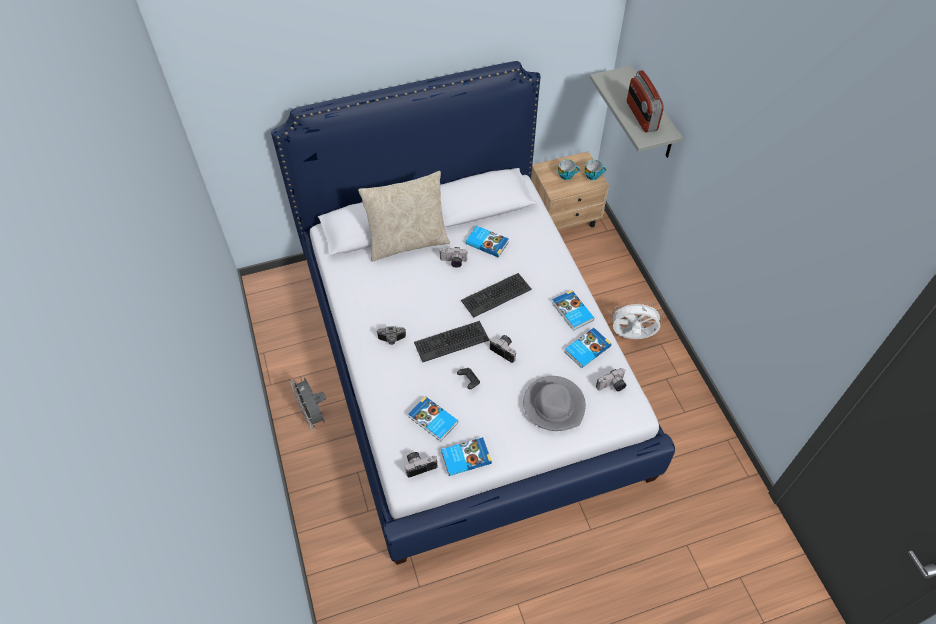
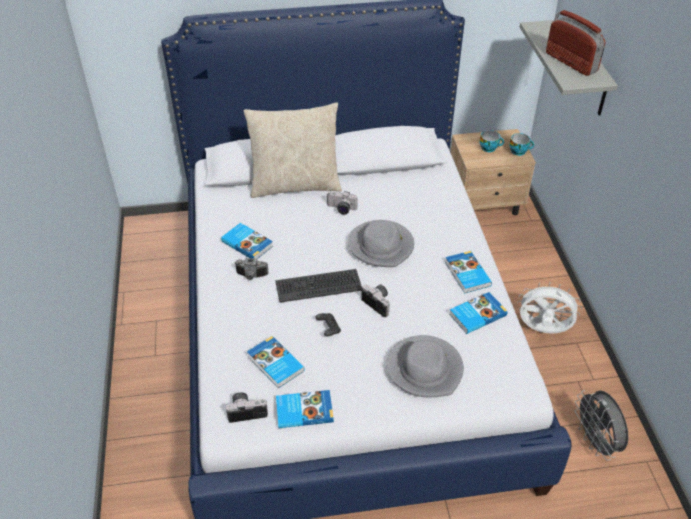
camera: 10 degrees right, 10 degrees down
grey fan [290,377,326,431] -> grey fan moved to [575,390,628,461]
keyboard [461,273,532,318] -> grey hat [348,220,414,267]
book [466,226,509,257] -> book moved to [221,223,273,259]
camera [596,368,626,391] -> none
radio [627,70,664,132] -> radio turned 150 degrees clockwise [546,10,606,76]

